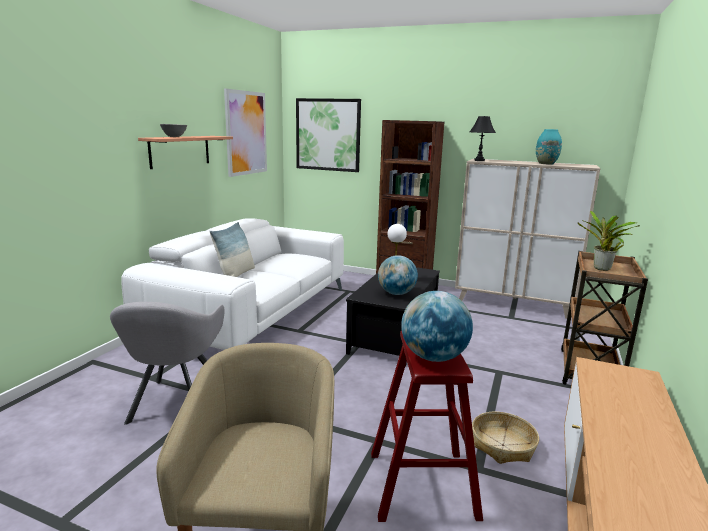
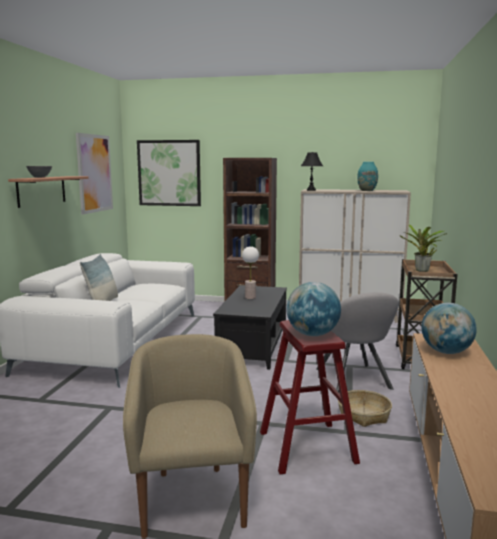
camera: 10 degrees left, 5 degrees down
grey armchair [110,302,225,425] -> grey armchair moved to [316,292,399,393]
globe [378,255,418,295] -> globe moved to [422,303,477,354]

